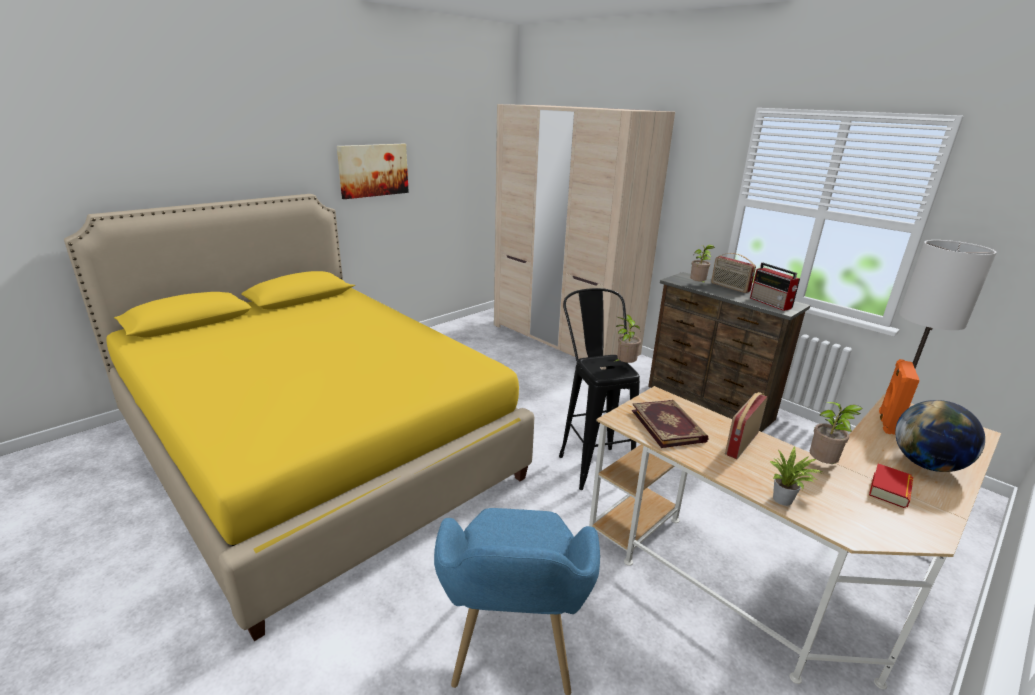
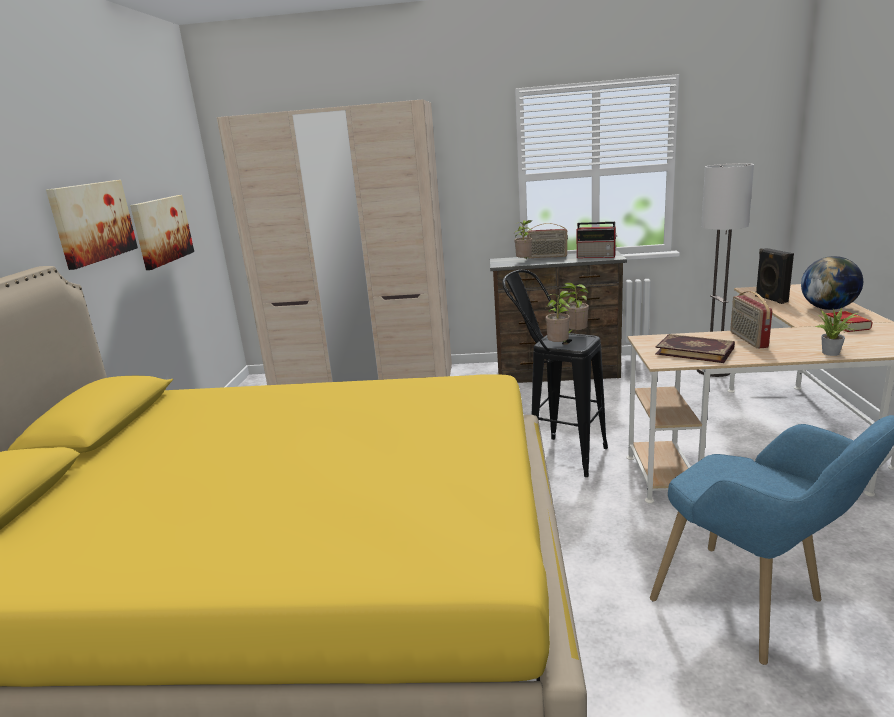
camera: 40 degrees left, 5 degrees down
potted plant [810,402,863,465] -> potted plant moved to [545,291,572,342]
orange speaker [879,359,920,435] -> black speaker [755,248,794,304]
none -> picture [130,195,194,270]

